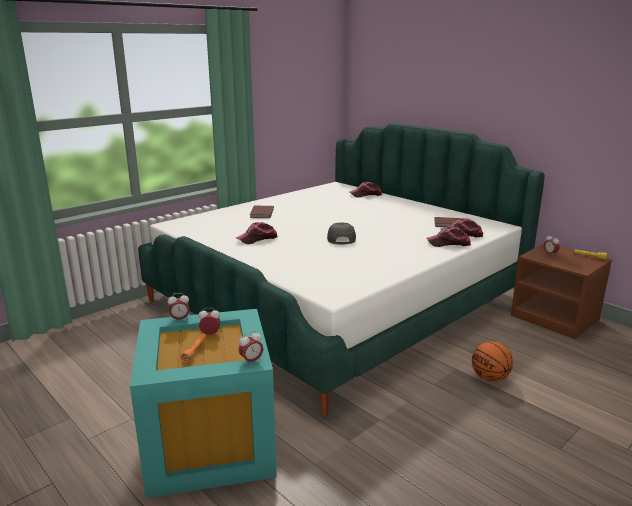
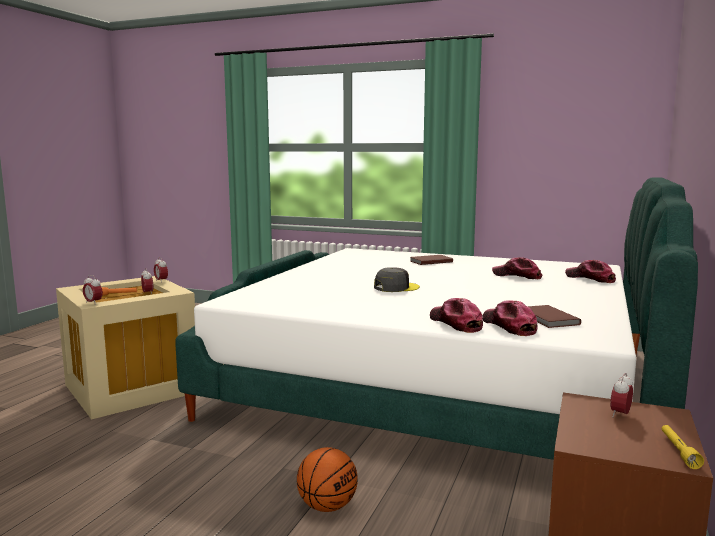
camera: 65 degrees right, 10 degrees down
turquoise storage box [130,309,276,498] -> beige storage box [56,276,195,419]
cap [236,222,278,244] -> cap moved to [492,257,542,279]

